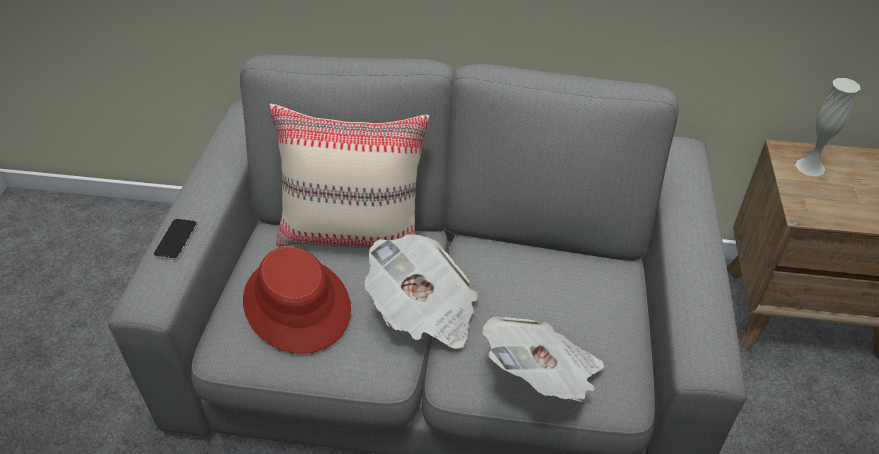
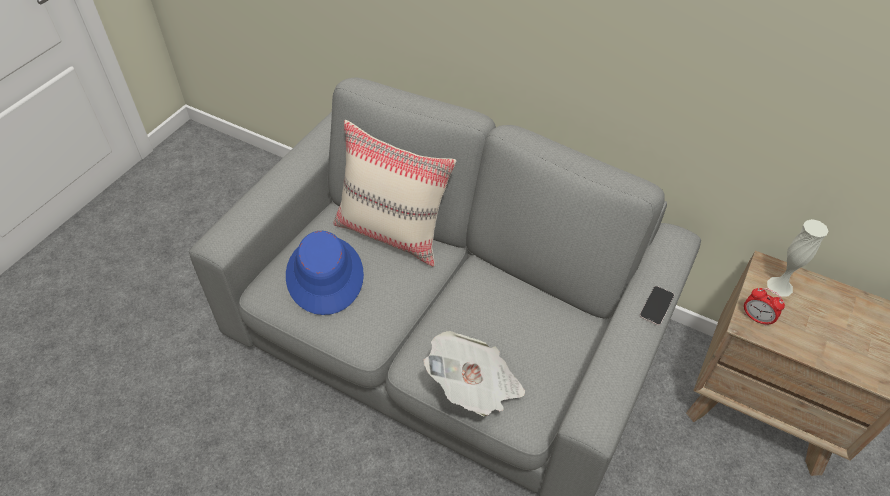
camera: 20 degrees right, 5 degrees up
phone [153,219,198,260] -> phone moved to [640,286,674,325]
red hat [243,247,351,354] -> blue hat [286,231,364,315]
newspaper [364,234,478,349] -> none
none -> alarm clock [744,288,785,326]

